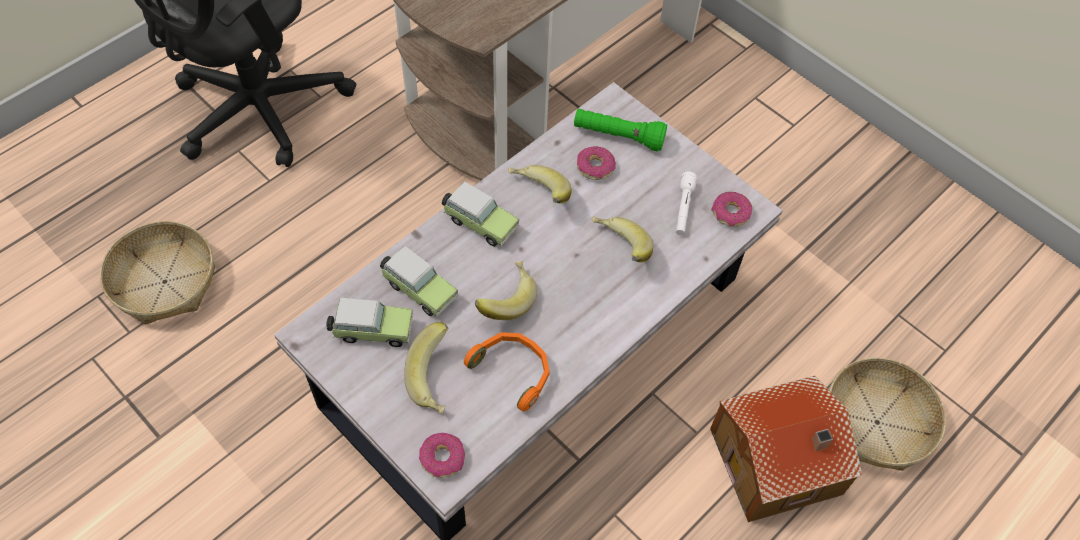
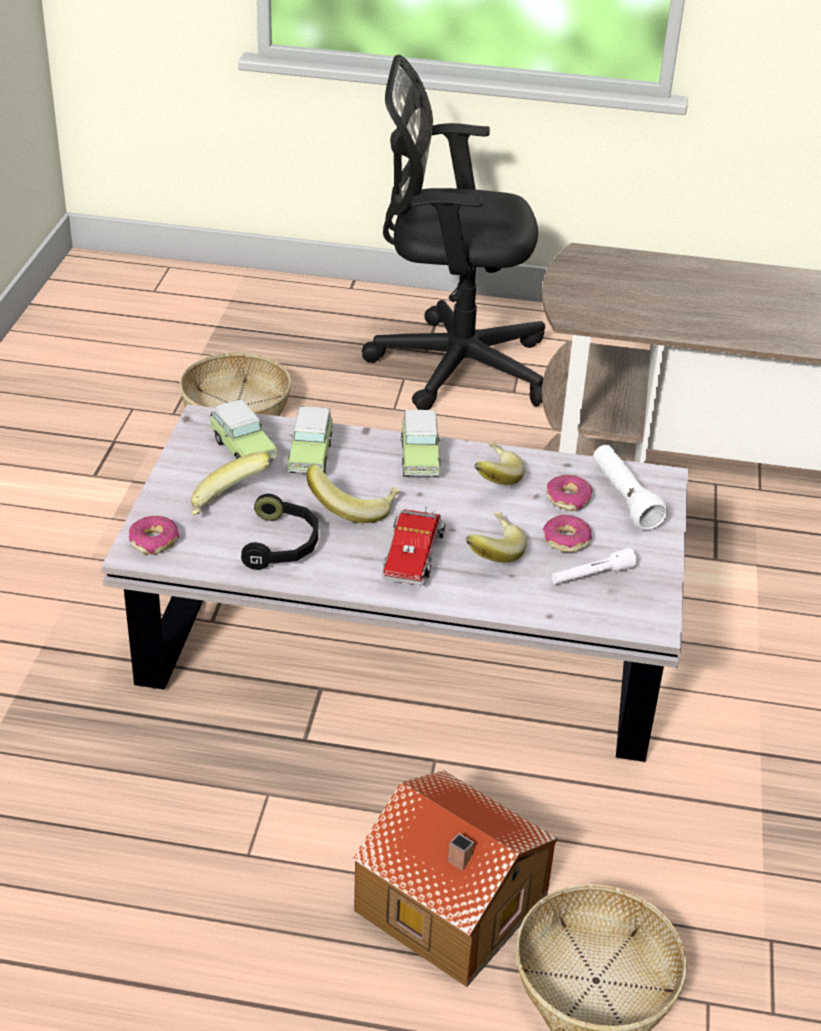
camera: 55 degrees right, 20 degrees down
orange headphones [464,332,550,412] -> black headphones [241,494,318,570]
green flashlight [574,109,667,151] -> white flashlight [593,445,668,530]
donut [711,192,752,227] -> donut moved to [543,515,592,552]
none -> toy truck [381,506,445,585]

